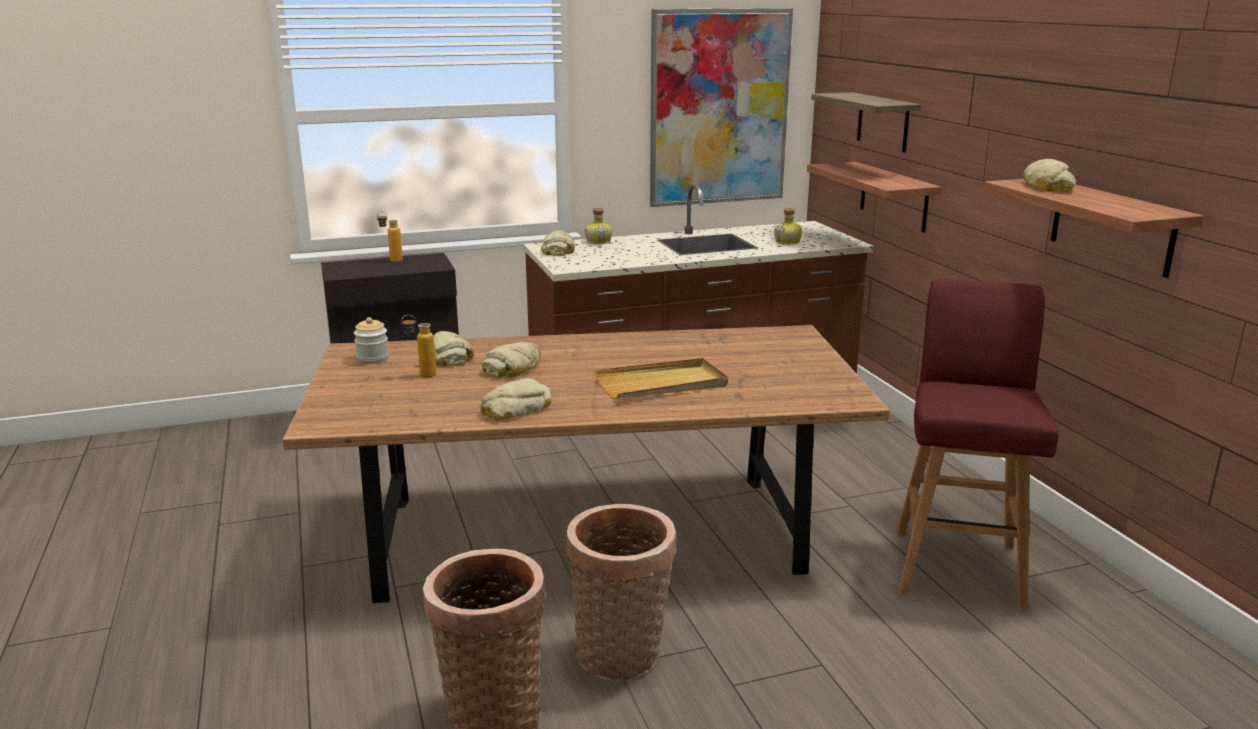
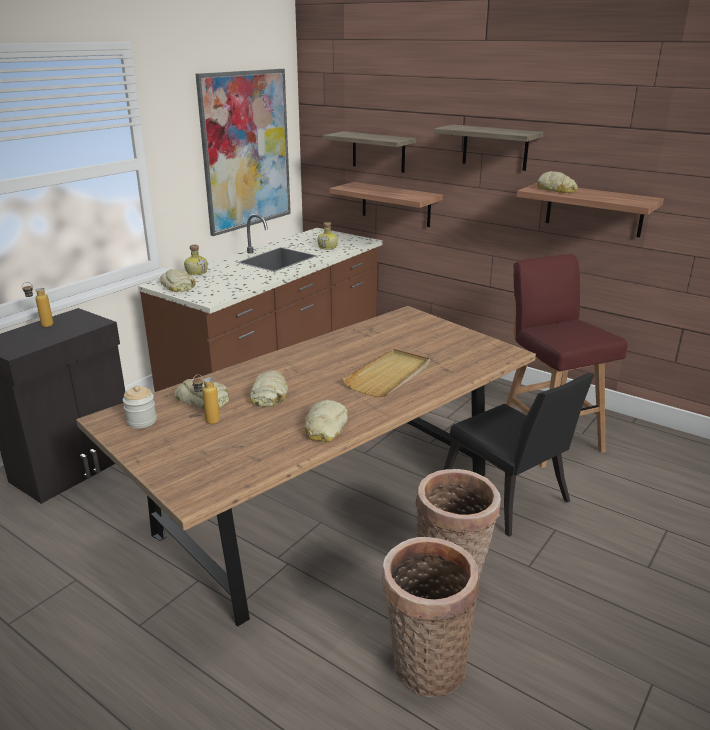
camera: 35 degrees left, 5 degrees up
none -> shelf [434,125,544,171]
none -> black chair [443,373,594,537]

